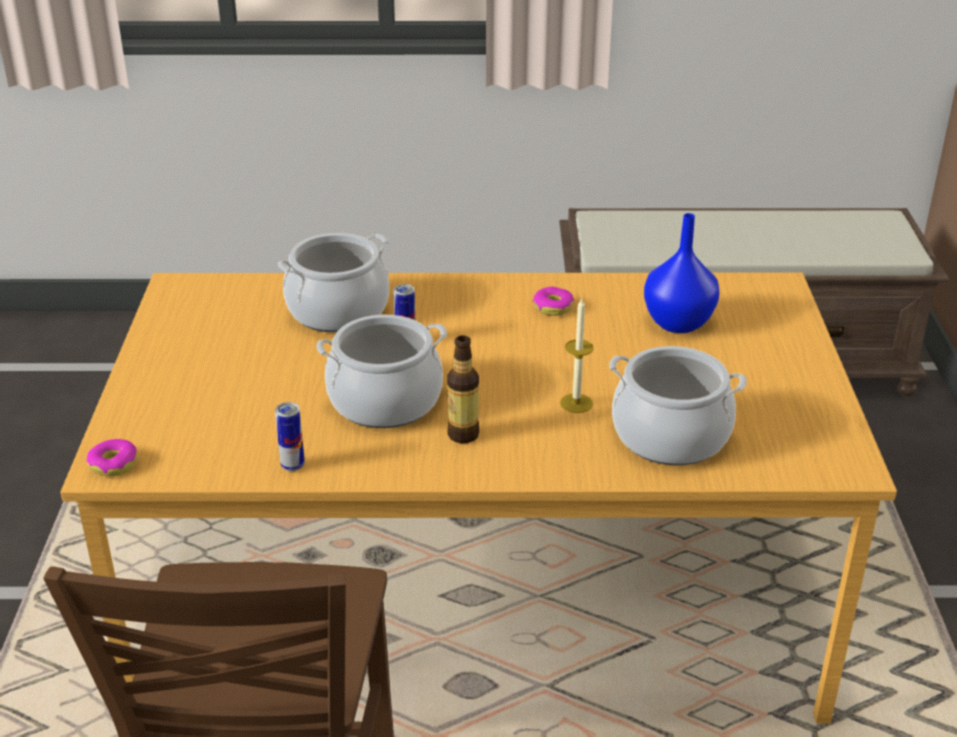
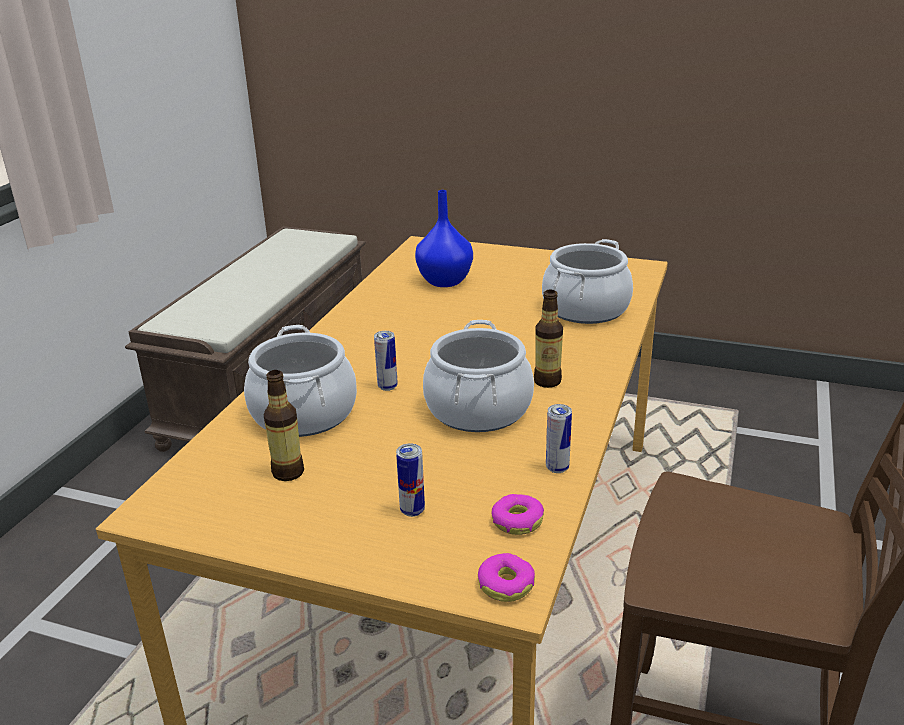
camera: 70 degrees left, 5 degrees down
donut [533,286,574,316] -> donut moved to [492,494,544,535]
candle [560,298,594,413] -> none
none -> bottle [264,370,304,481]
none -> can [396,443,425,517]

